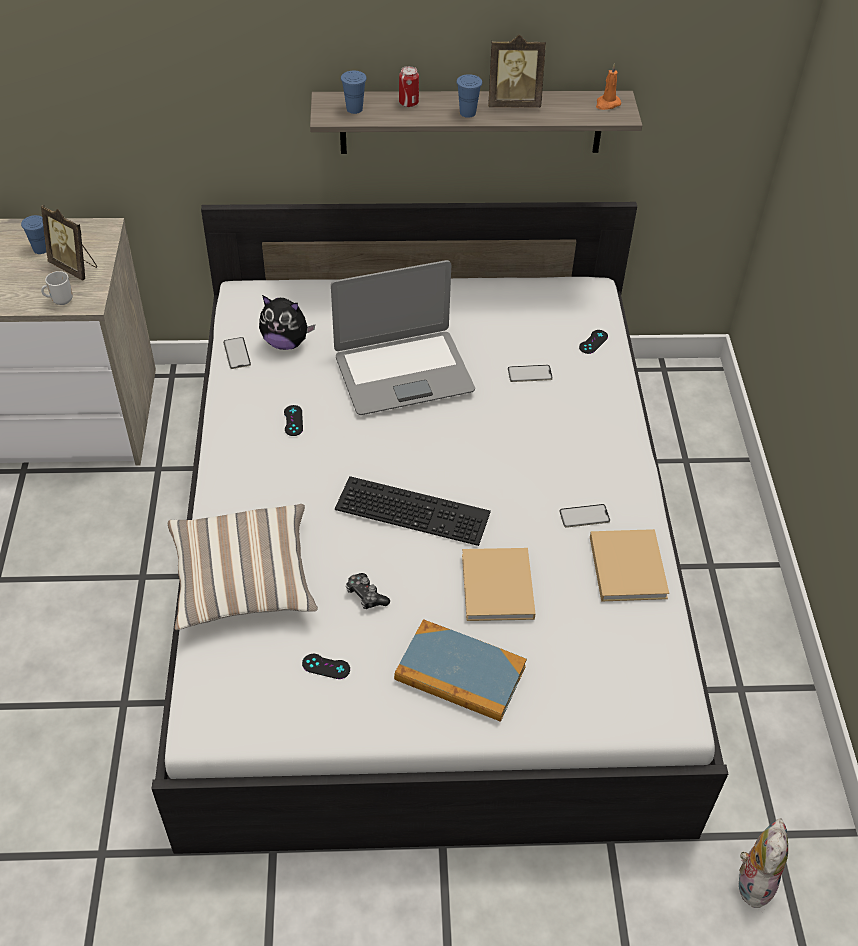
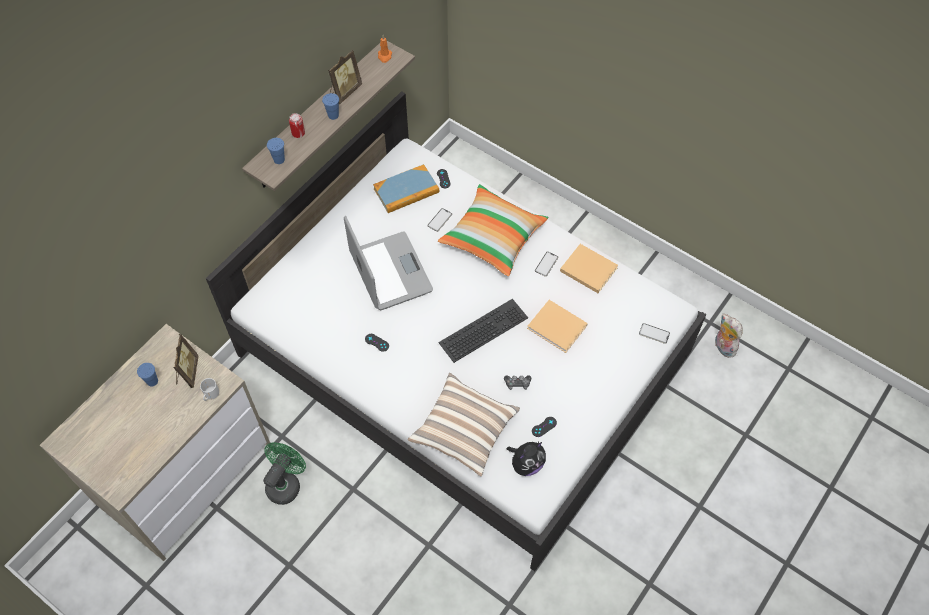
camera: 50 degrees left, 10 degrees up
picture frame [41,205,97,281] -> picture frame turned 75 degrees counterclockwise [173,334,199,388]
phone [223,337,251,369] -> phone moved to [639,323,670,344]
plush toy [259,295,315,350] -> plush toy moved to [507,442,546,476]
laptop [331,260,475,415] -> laptop turned 45 degrees counterclockwise [344,216,433,310]
book [394,619,527,722] -> book moved to [373,164,439,213]
none -> green fan [263,442,306,505]
none -> pillow [438,184,548,276]

